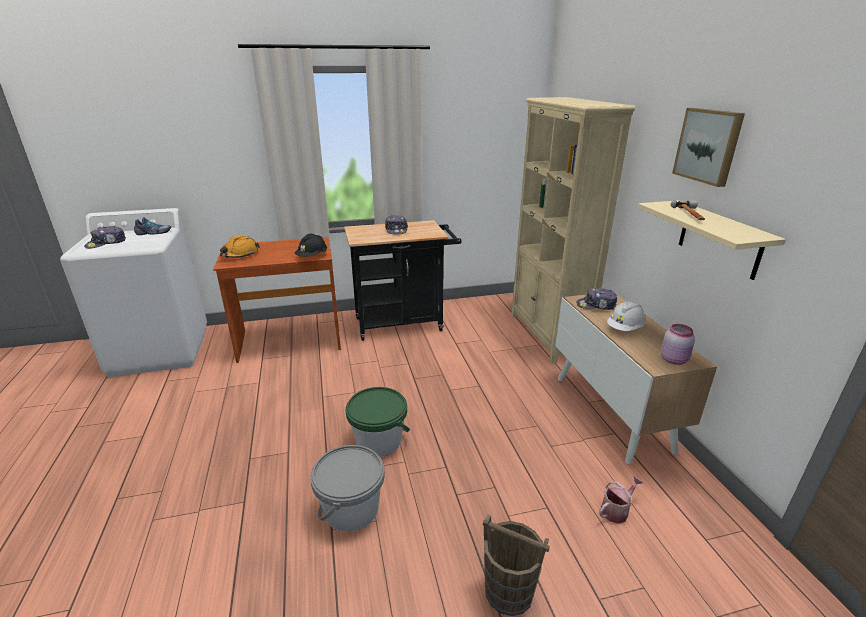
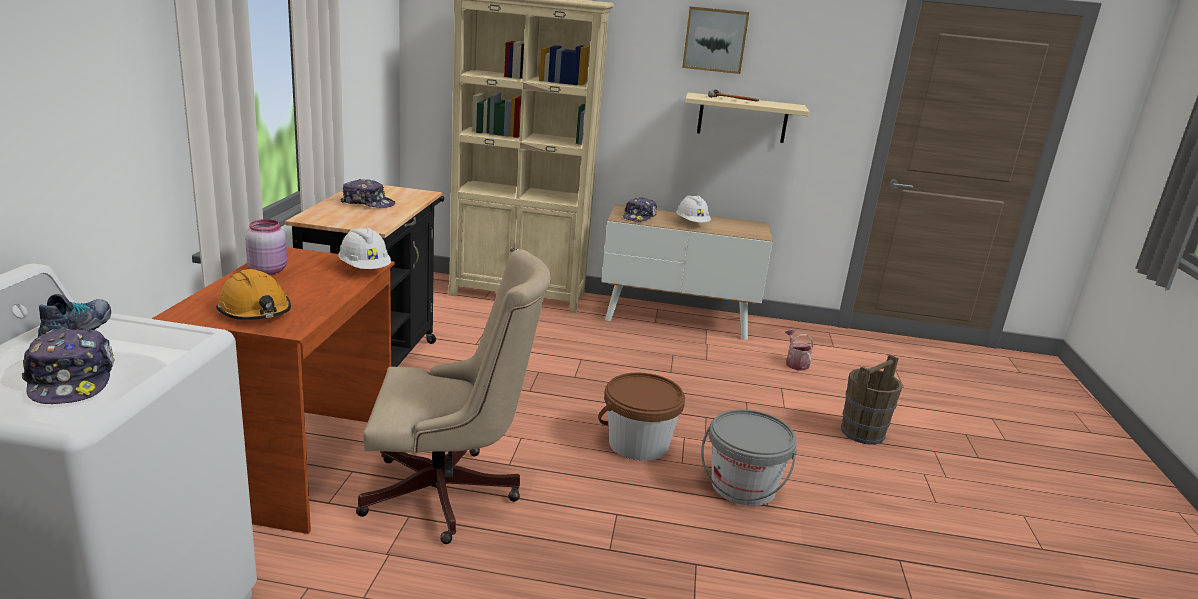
camera: 70 degrees left, 5 degrees down
black hard hat [295,234,327,257] -> white hard hat [338,227,391,269]
green bucket [346,387,410,457] -> brown bucket [598,373,685,461]
pink jar [661,324,695,365] -> pink jar moved to [245,219,287,275]
none -> beige office chair [356,249,551,544]

